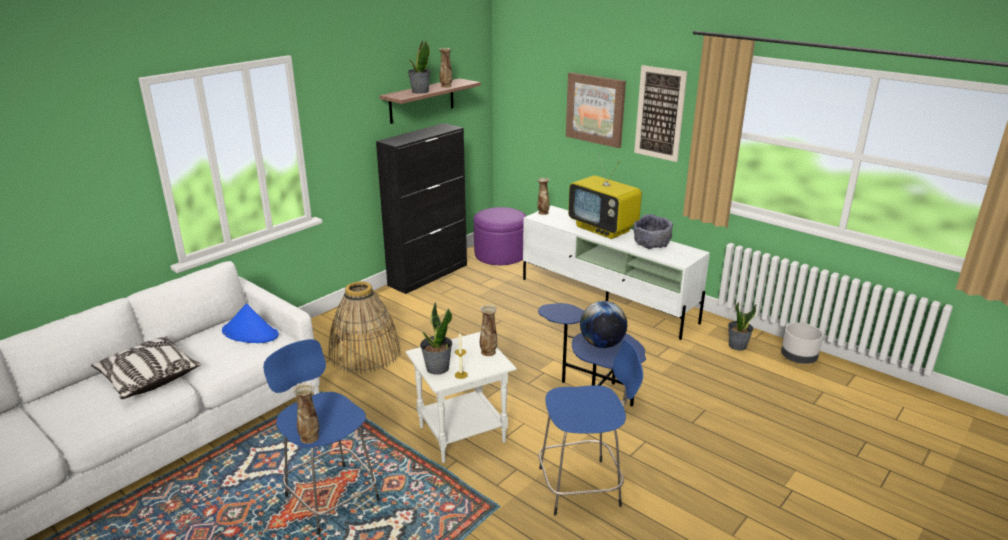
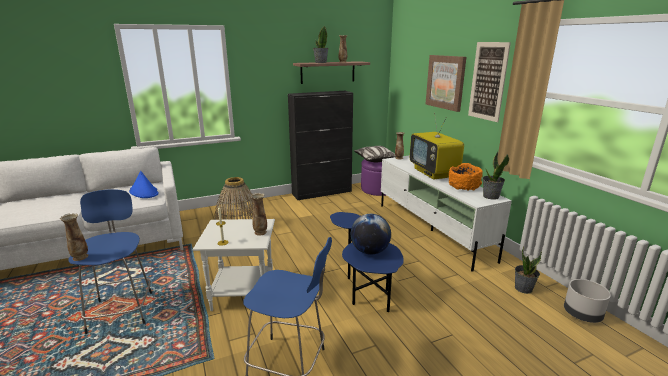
camera: 25 degrees right, 5 degrees down
pillow [91,336,201,399] -> pillow moved to [354,146,396,162]
potted plant [420,302,452,375] -> potted plant moved to [482,151,509,200]
grey bowl [634,214,673,249] -> orange bowl [449,163,483,191]

